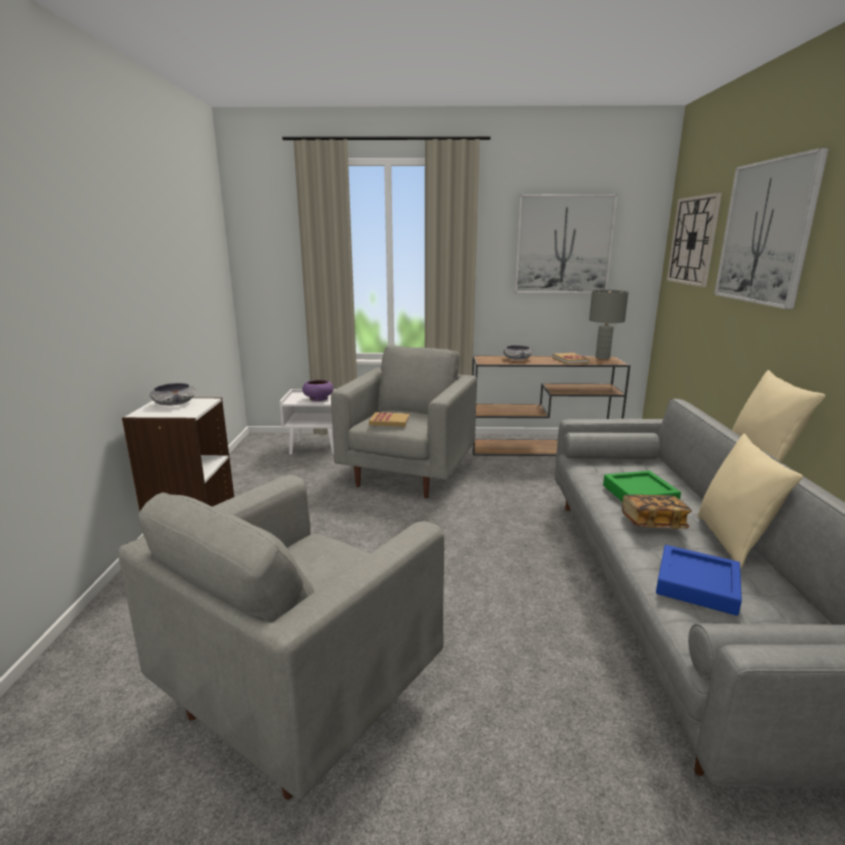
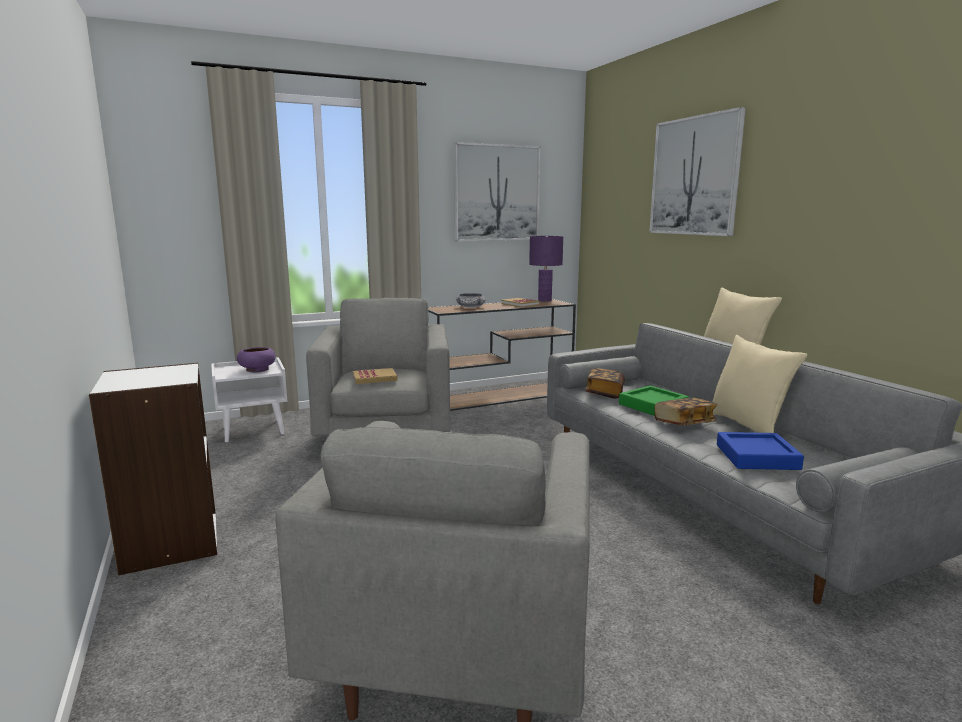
camera: 25 degrees left, 5 degrees down
bowl [149,383,195,406] -> none
grey table lamp [589,290,628,359] -> purple table lamp [529,236,563,302]
wall clock [667,193,722,287] -> none
none -> book [586,368,625,398]

